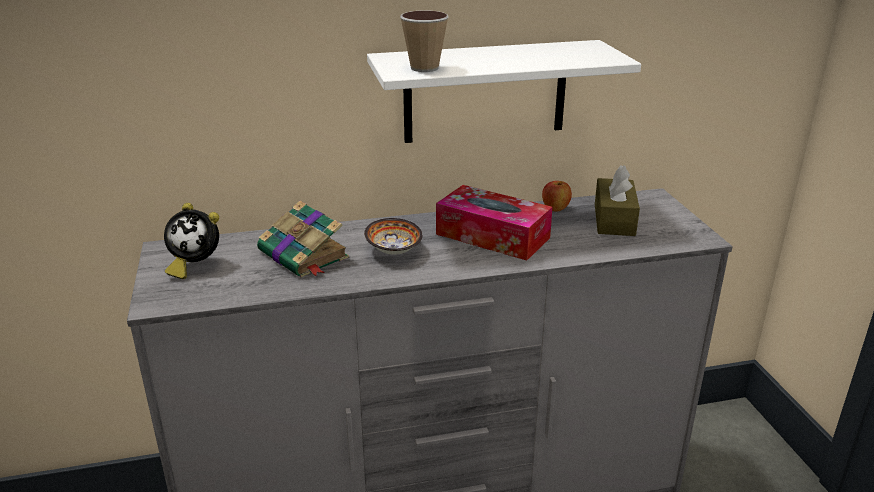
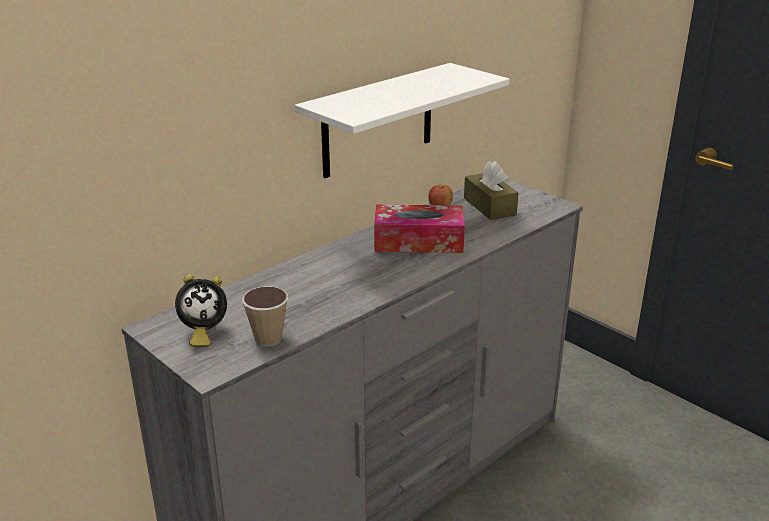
camera: 30 degrees left, 0 degrees up
book [257,200,349,277] -> none
bowl [364,218,422,255] -> none
cup [400,11,449,72] -> cup moved to [242,286,288,347]

